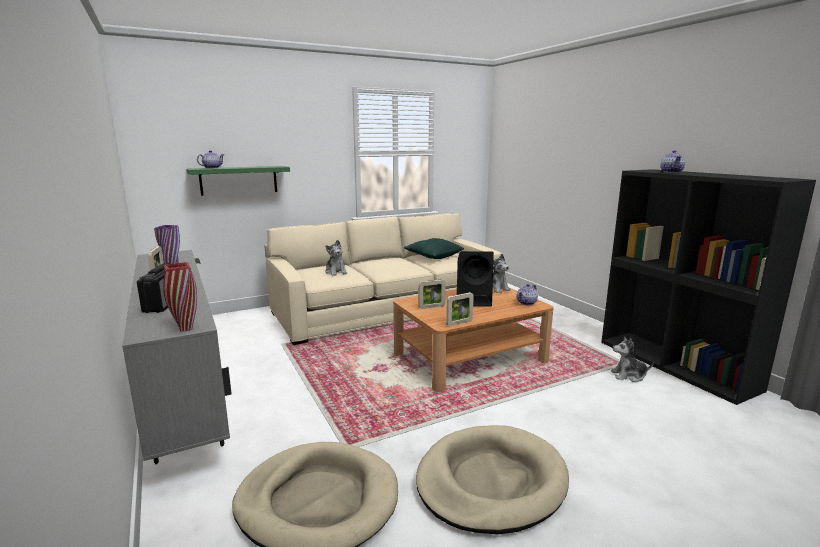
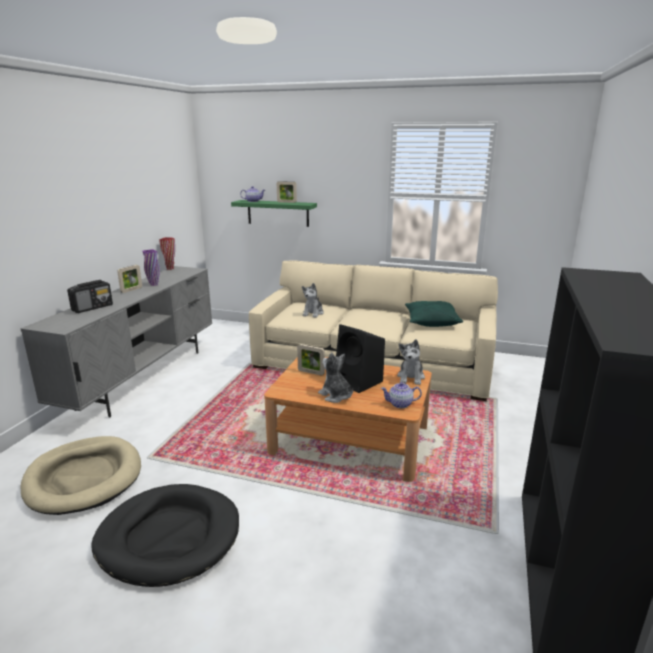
camera: 45 degrees right, 5 degrees up
red vase [163,262,197,332] -> red vase moved to [159,237,175,270]
beige dog bed [416,425,569,535] -> black dog bed [91,484,239,587]
picture frame [446,292,474,326] -> picture frame moved to [277,181,297,203]
plush toy [611,337,654,382] -> plush toy moved to [318,352,353,403]
teapot [660,150,685,173] -> none

